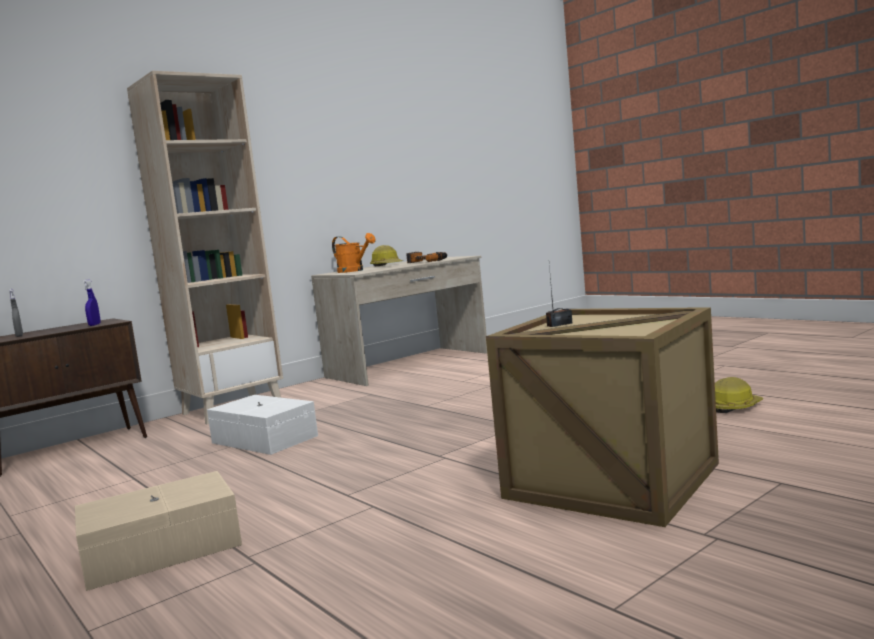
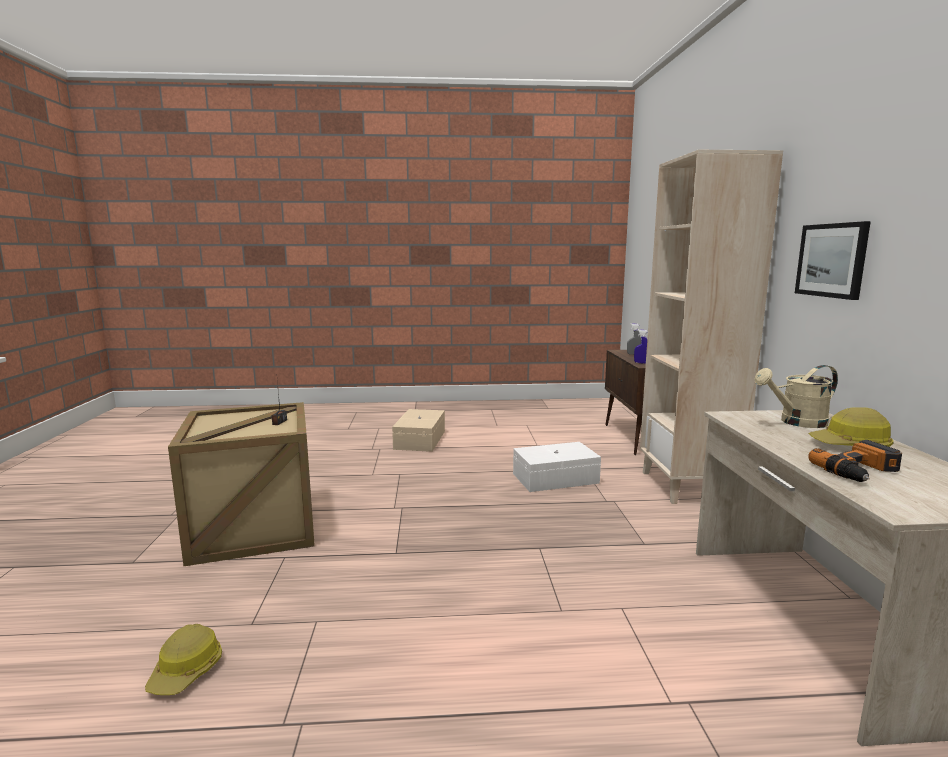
camera: 125 degrees right, 5 degrees up
orange watering can [332,233,376,273] -> beige watering can [754,365,838,428]
none -> picture [795,221,871,300]

